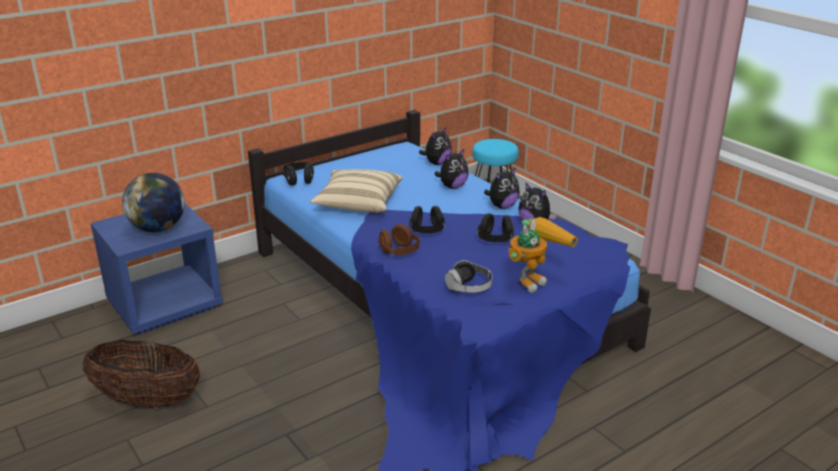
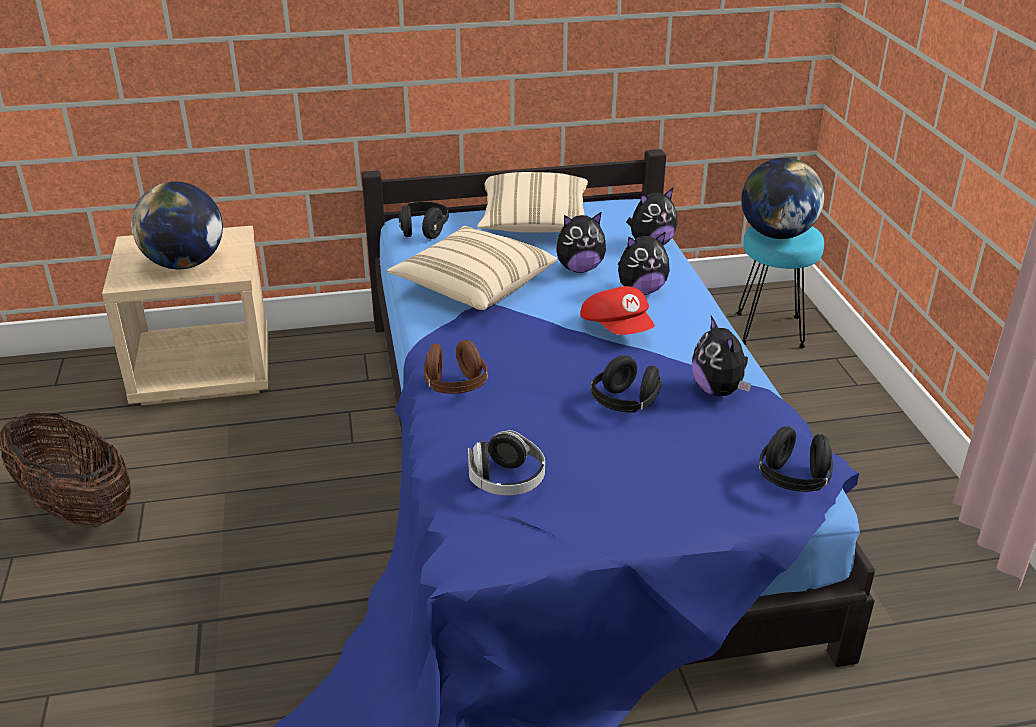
camera: 25 degrees right, 5 degrees up
blue nightstand [91,203,223,334] -> beige nightstand [102,226,268,406]
black headphones [410,206,445,233] -> black headphones moved to [759,426,833,492]
plush toy [484,167,520,209] -> plush toy moved to [556,212,606,273]
toy robot [508,217,578,293] -> none
none -> beige pillow [477,172,588,233]
none -> red cap [580,286,655,335]
none -> globe [741,157,824,239]

